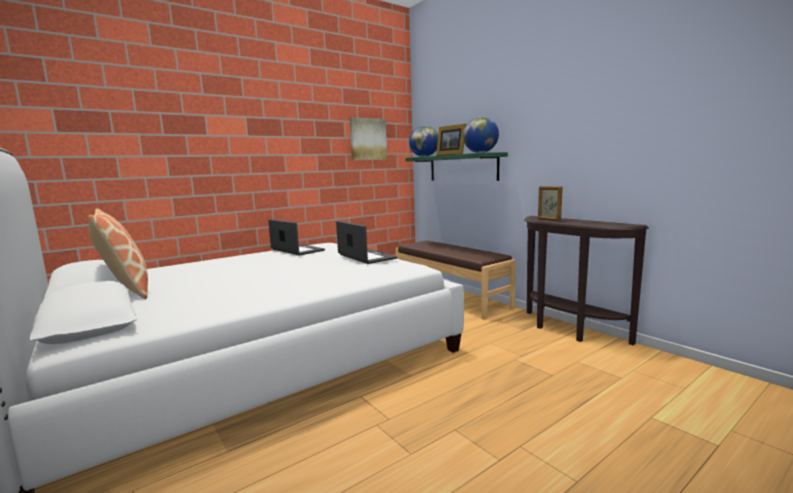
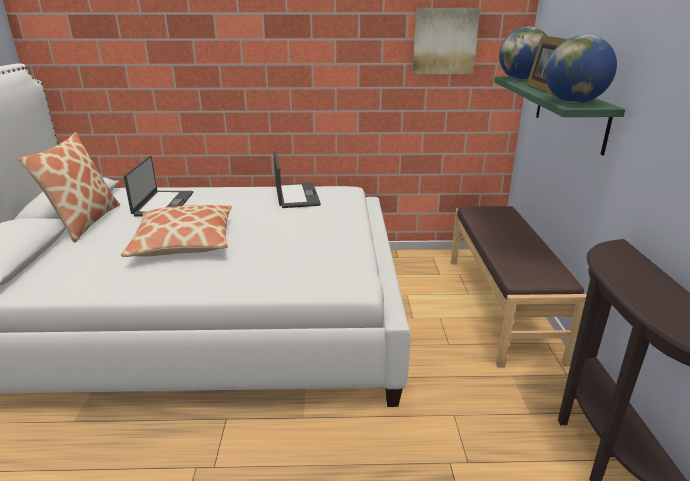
camera: 35 degrees right, 15 degrees up
laptop [336,221,397,264] -> laptop moved to [123,156,193,217]
picture frame [538,186,563,221] -> none
none -> pillow [121,205,232,257]

